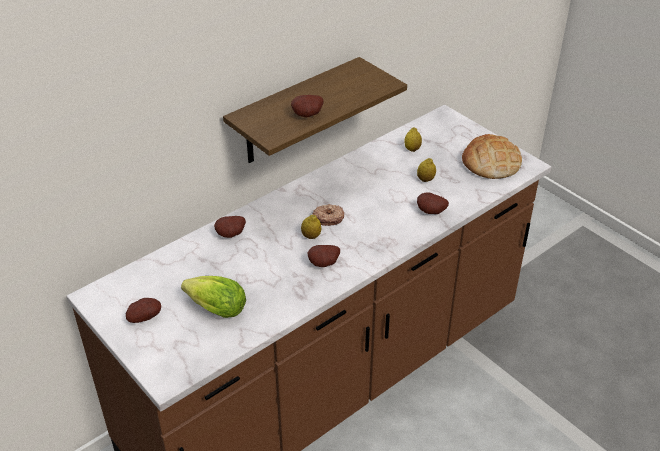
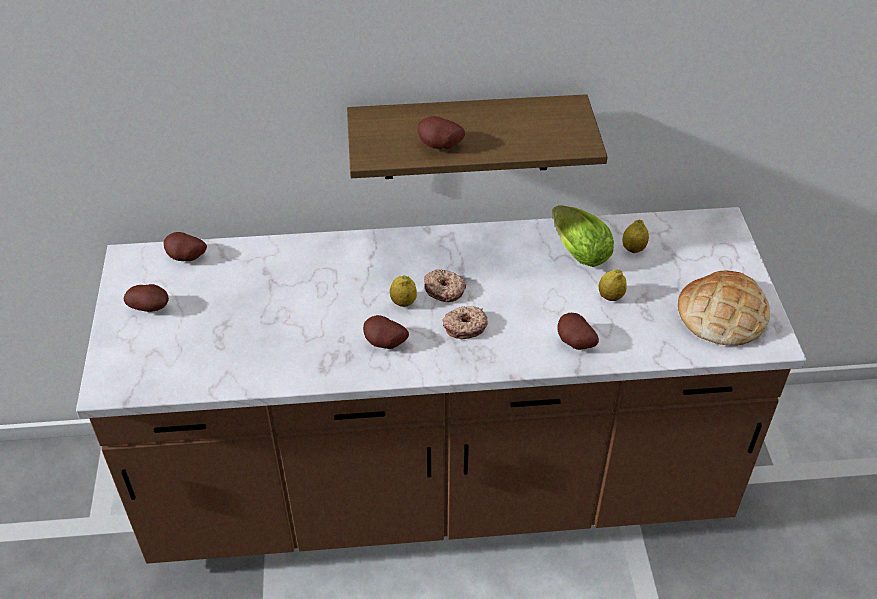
camera: 35 degrees right, 5 degrees up
lettuce [181,276,246,318] -> lettuce moved to [552,205,614,267]
potato [214,216,246,238] -> potato moved to [163,232,207,261]
none -> donut [443,306,488,339]

